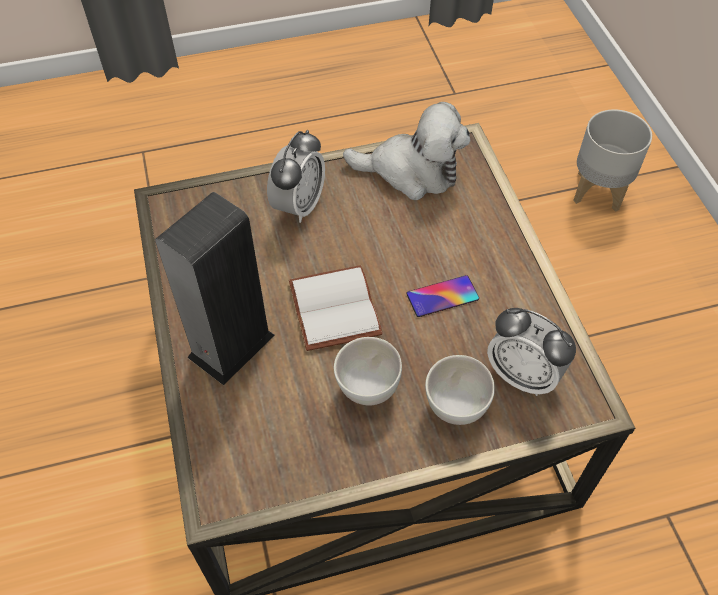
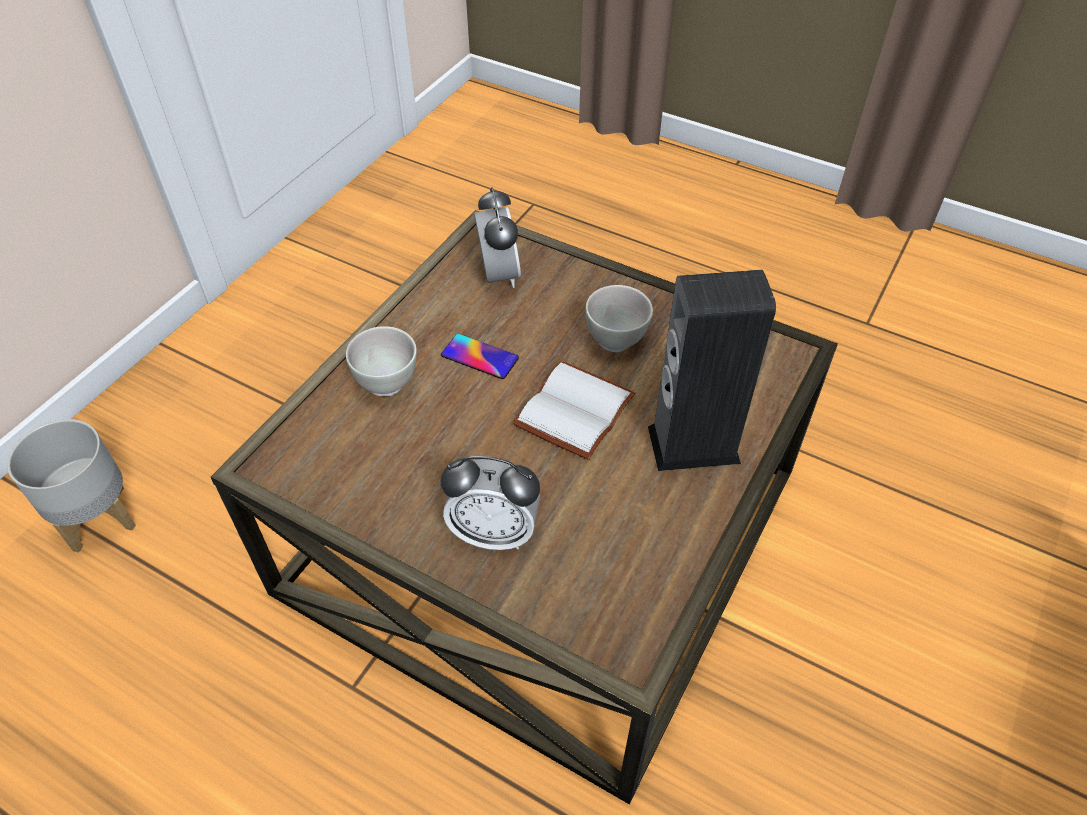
camera: 135 degrees left, 5 degrees down
alarm clock [267,130,325,223] -> alarm clock turned 150 degrees counterclockwise [440,456,540,550]
plush toy [343,102,470,200] -> none
white bowl [425,355,495,425] -> white bowl moved to [346,326,417,396]

